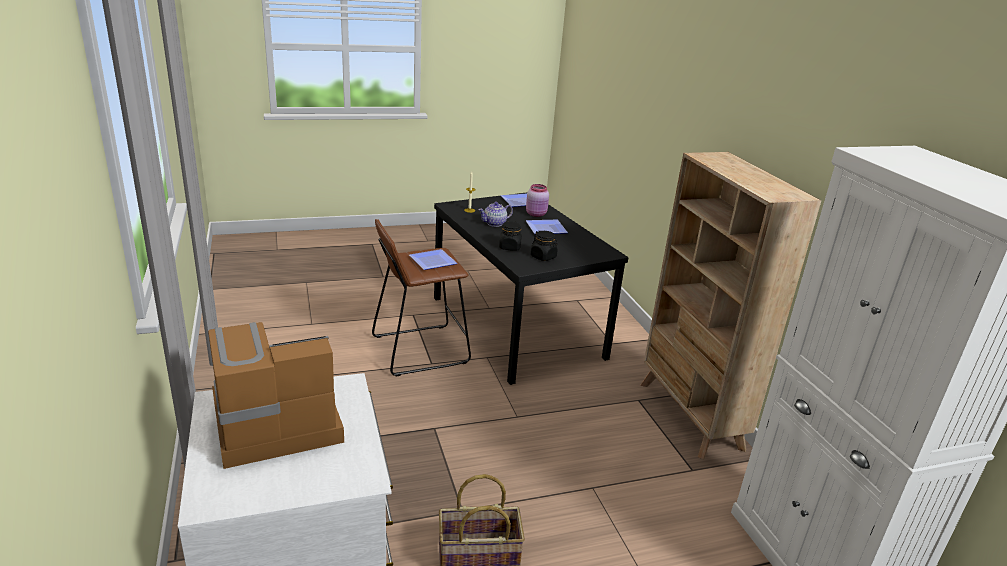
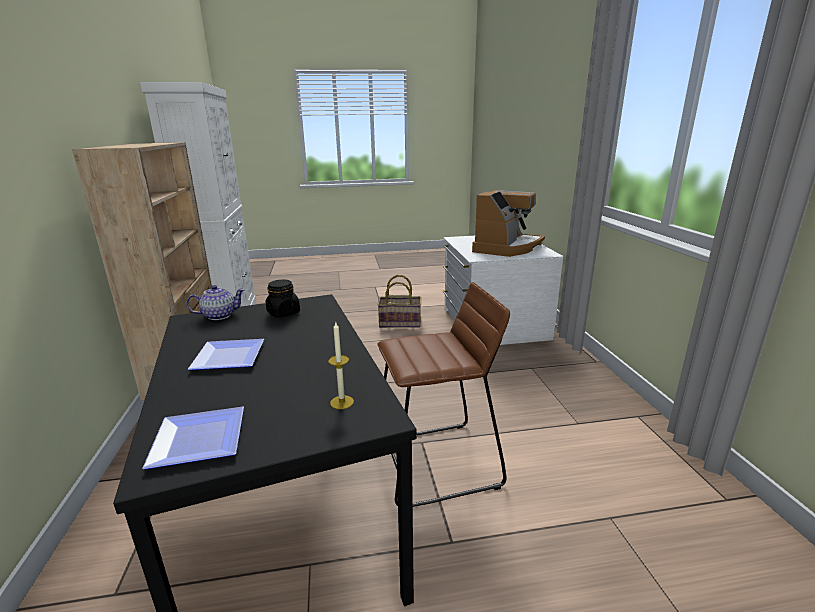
camera: 170 degrees left, 5 degrees down
coffee machine [208,322,344,469] -> coffee machine turned 45 degrees counterclockwise [472,190,545,257]
plate [409,249,458,270] -> none
teapot [478,202,513,227] -> teapot moved to [186,285,245,320]
black jar [499,221,522,251] -> none
pink jar [526,184,549,217] -> none

